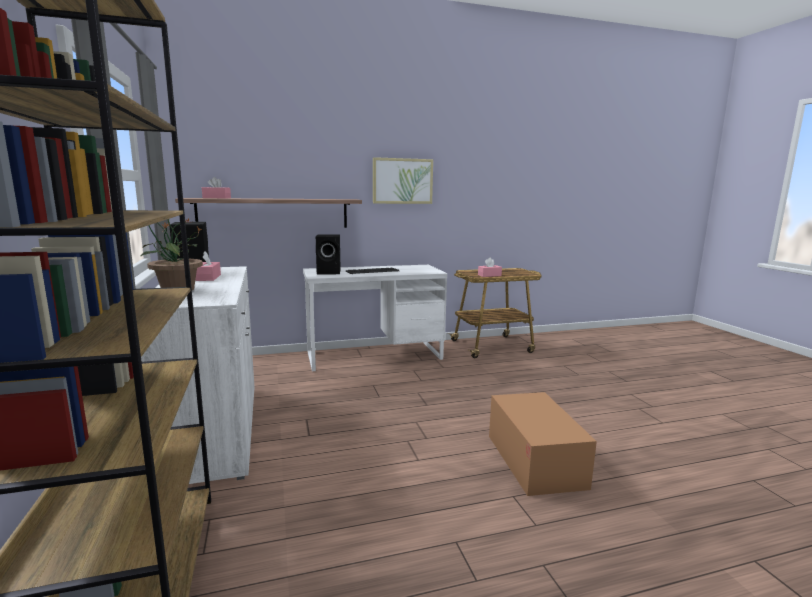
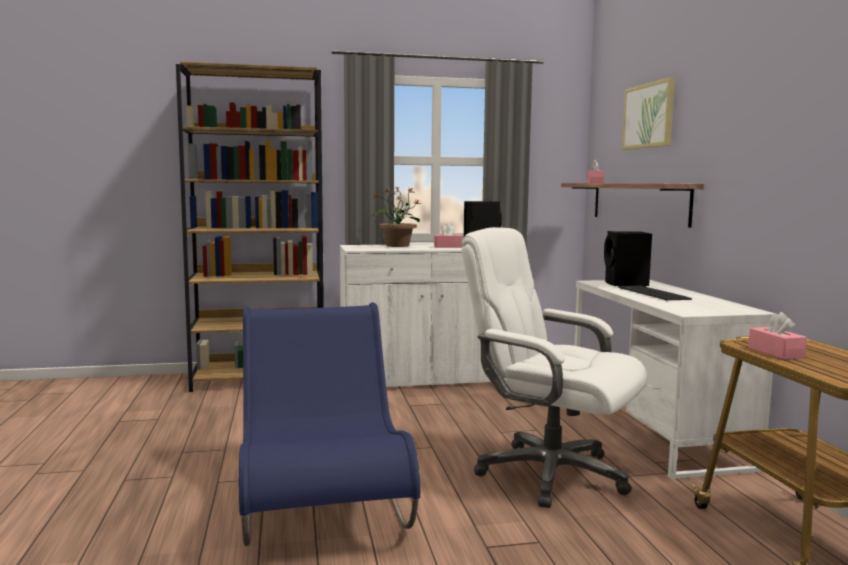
camera: 95 degrees right, 5 degrees down
picture [373,157,433,204] -> picture moved to [622,77,675,150]
cardboard box [489,392,597,496] -> blue chair [239,302,420,546]
none -> white office chair [461,227,648,508]

